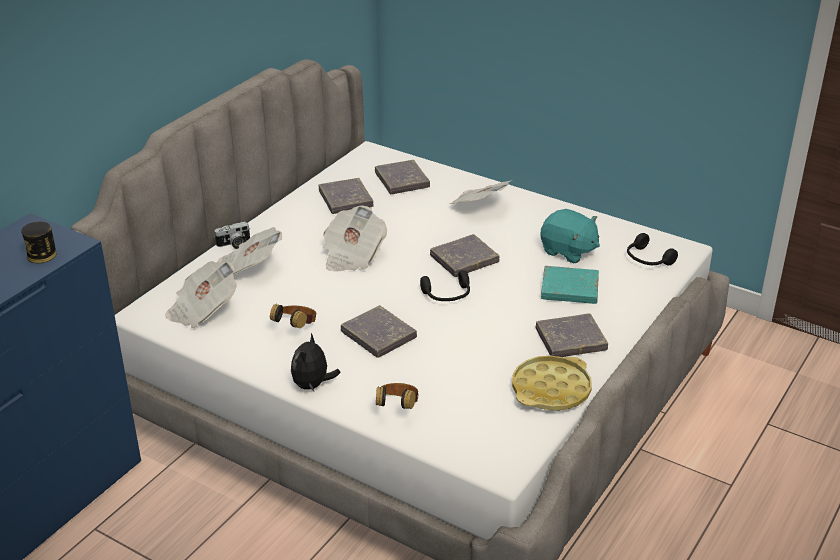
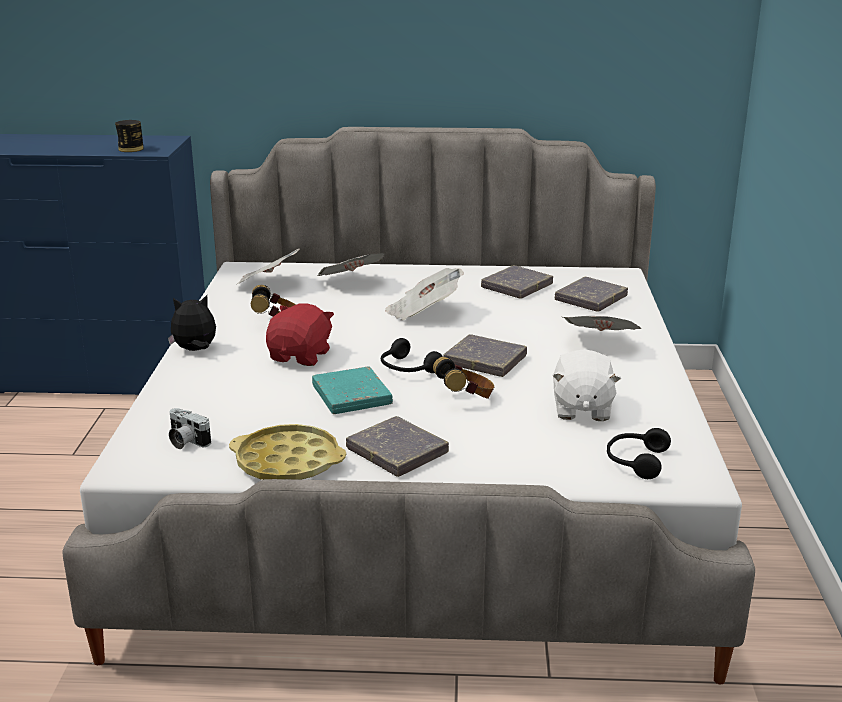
camera: 60 degrees right, 10 degrees down
camera [214,221,250,249] -> camera moved to [169,408,211,449]
grey book [341,305,417,358] -> red plush toy [266,303,334,366]
headphones [376,383,419,409] -> headphones moved to [433,357,494,399]
turquoise plush toy [541,209,600,263] -> white plush toy [552,349,621,421]
turquoise book [541,266,599,304] -> turquoise book moved to [312,366,393,414]

